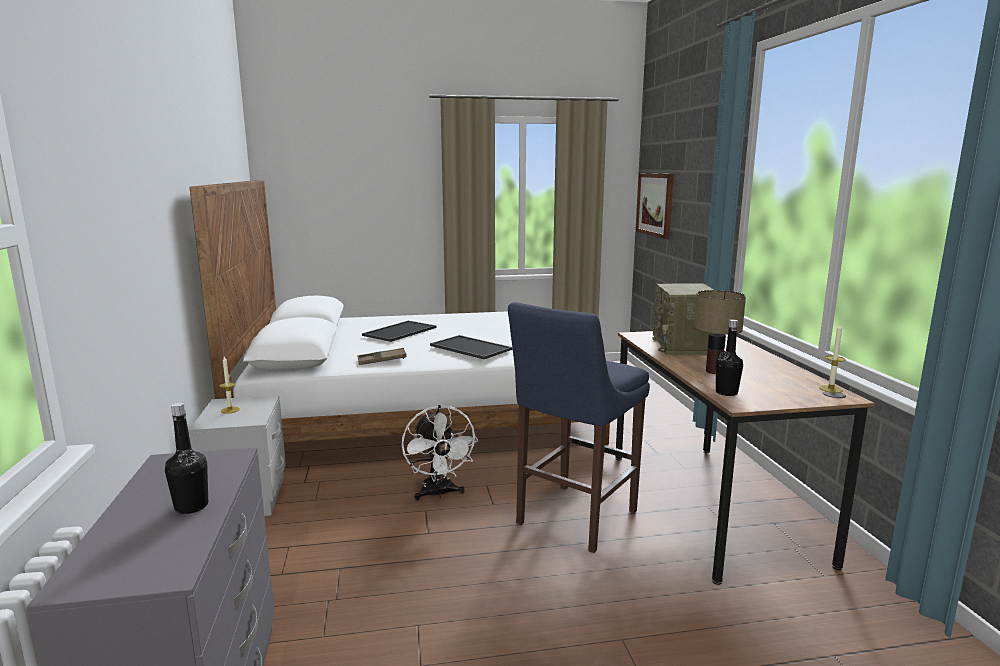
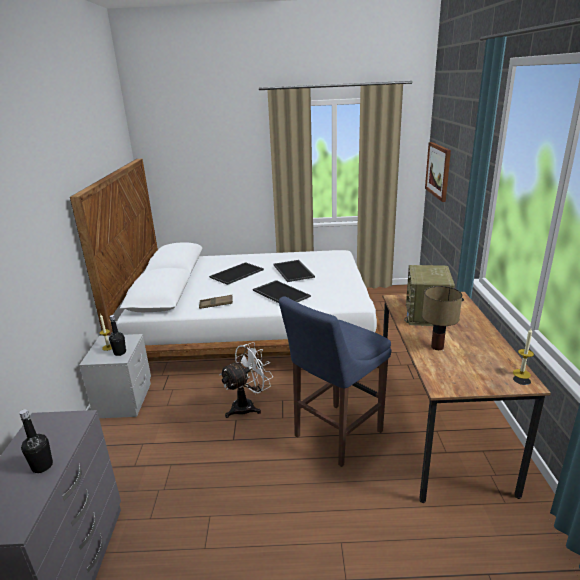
camera: 10 degrees right, 10 degrees up
white fan [402,405,478,500] -> white fan turned 120 degrees counterclockwise [220,342,273,418]
black bottle [716,319,743,396] -> black bottle moved to [109,315,126,356]
none -> tray [273,260,315,282]

